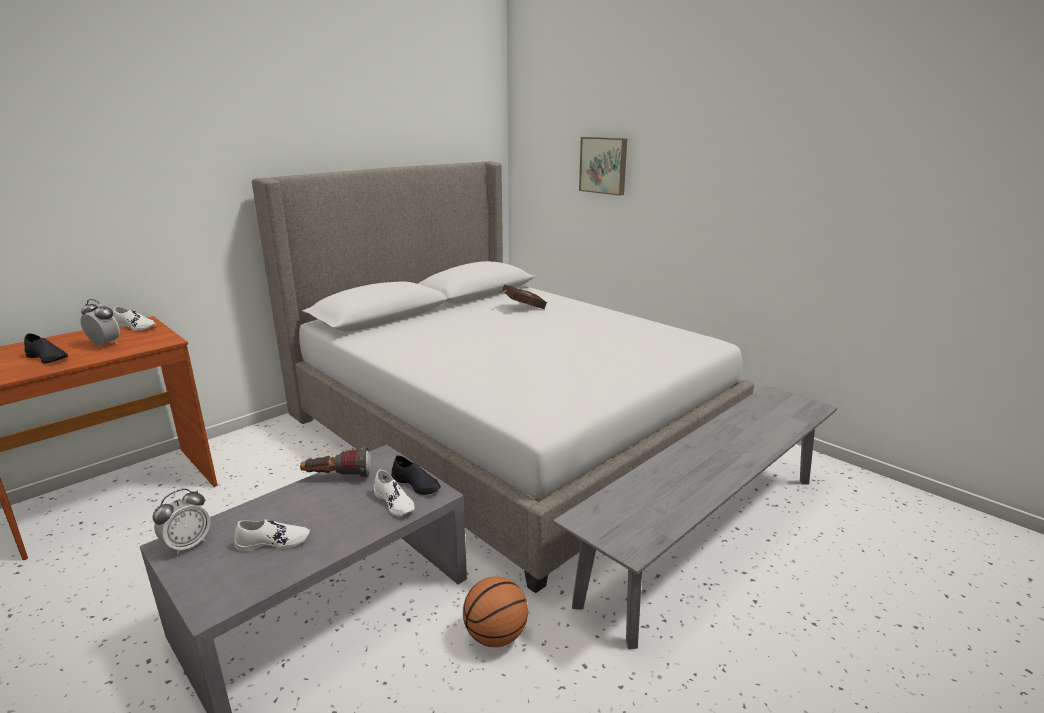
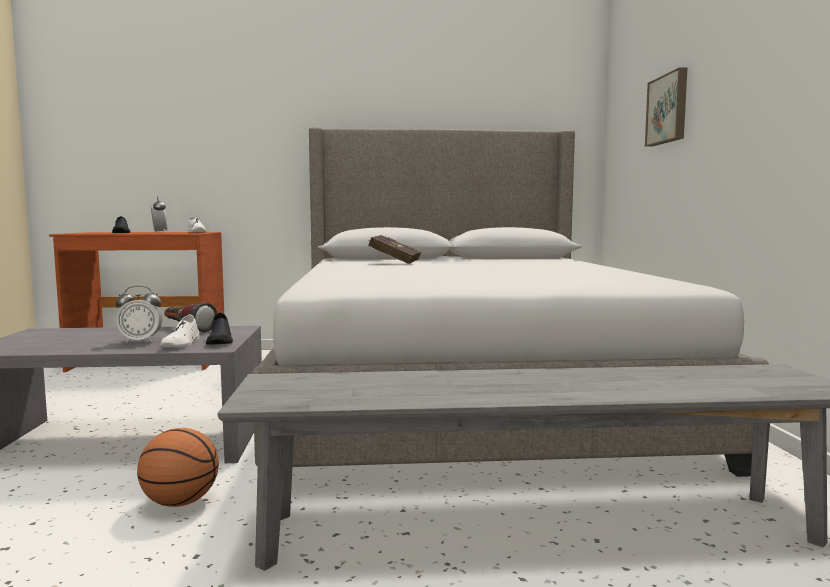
camera: 40 degrees right, 15 degrees down
alarm clock [153,489,210,555] -> alarm clock moved to [115,286,163,343]
white shoe [234,520,310,552] -> none
red book [501,284,547,309] -> red book moved to [368,235,421,264]

